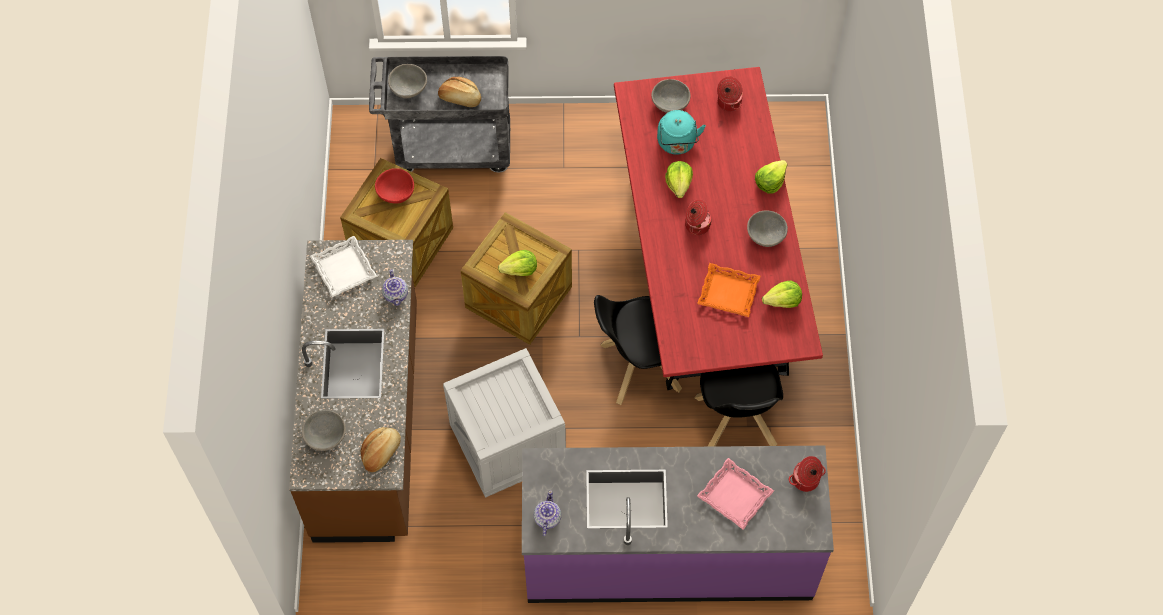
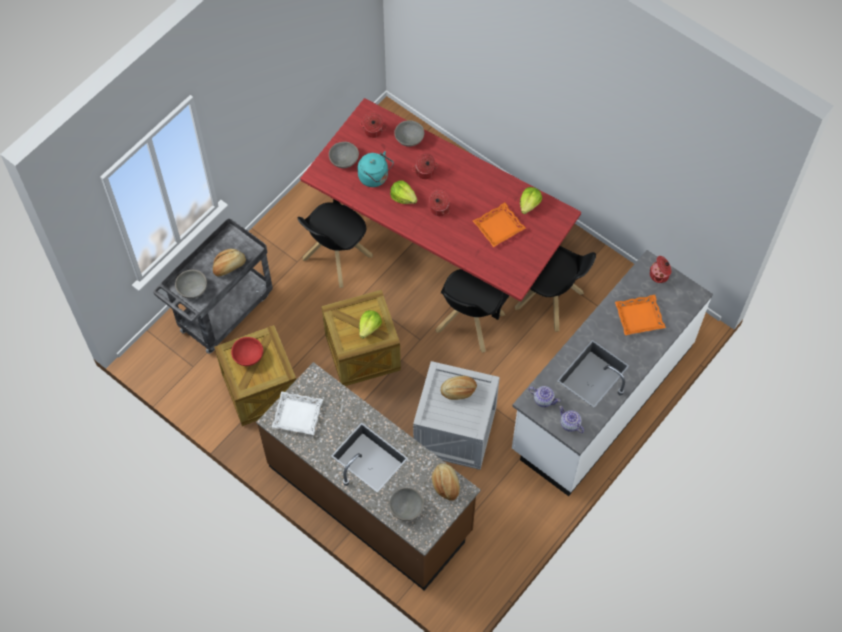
camera: 50 degrees left, 0 degrees up
teapot [382,269,408,306] -> teapot moved to [529,386,561,407]
purple counter [522,446,834,603] -> white counter [512,250,713,496]
pink tray [697,458,774,530] -> orange tray [615,295,666,335]
grey bowl [747,211,788,247] -> grey bowl moved to [394,120,424,147]
lettuce [755,160,787,193] -> none
none -> black chair [298,202,373,288]
none -> cooking pot [412,153,438,179]
none -> bread [441,376,477,400]

